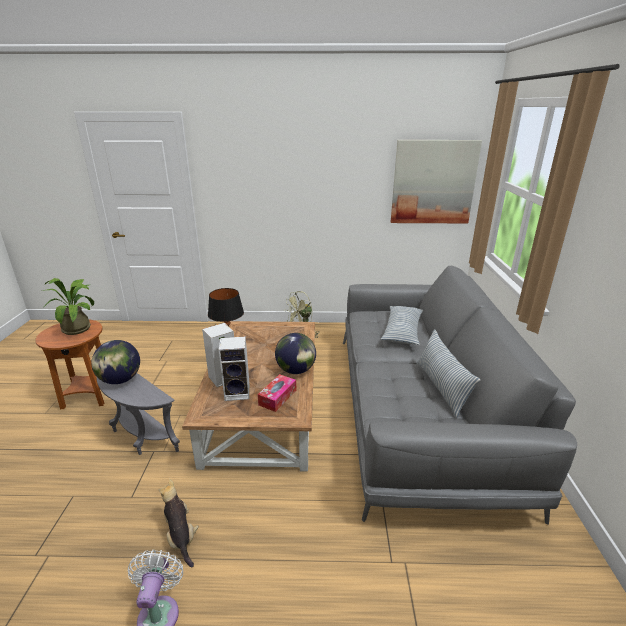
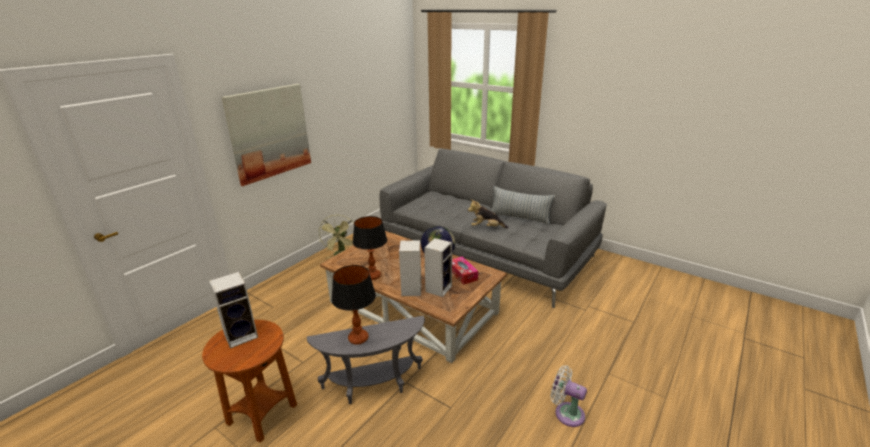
camera: 55 degrees left, 0 degrees up
potted plant [42,278,94,335] -> speaker [209,272,258,348]
globe [91,340,140,384] -> table lamp [331,265,376,345]
plush toy [159,479,199,567] -> plush toy moved to [468,199,509,228]
pillow [381,306,423,345] -> none
picture [391,140,482,223] -> picture moved to [221,84,311,186]

